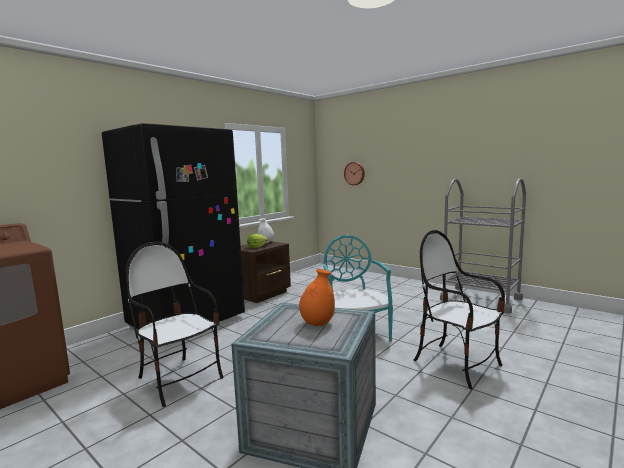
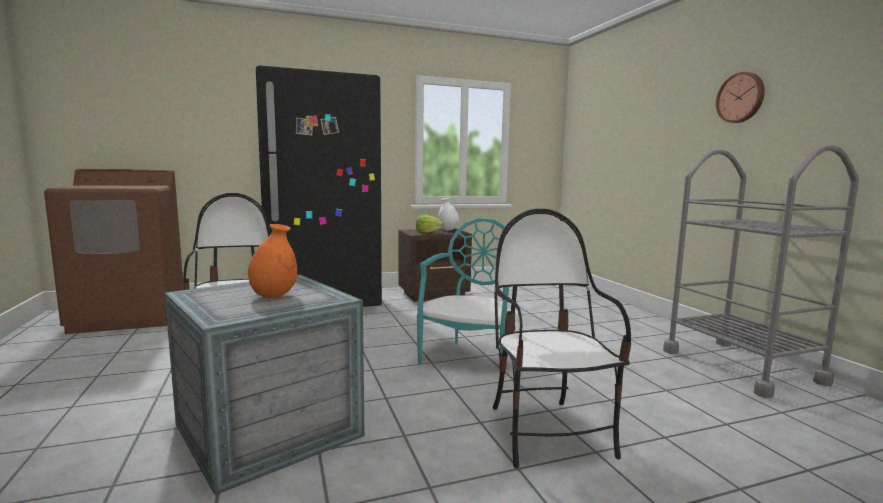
camera: 30 degrees right, 0 degrees up
wall clock [344,162,365,185] -> wall clock moved to [716,72,765,123]

